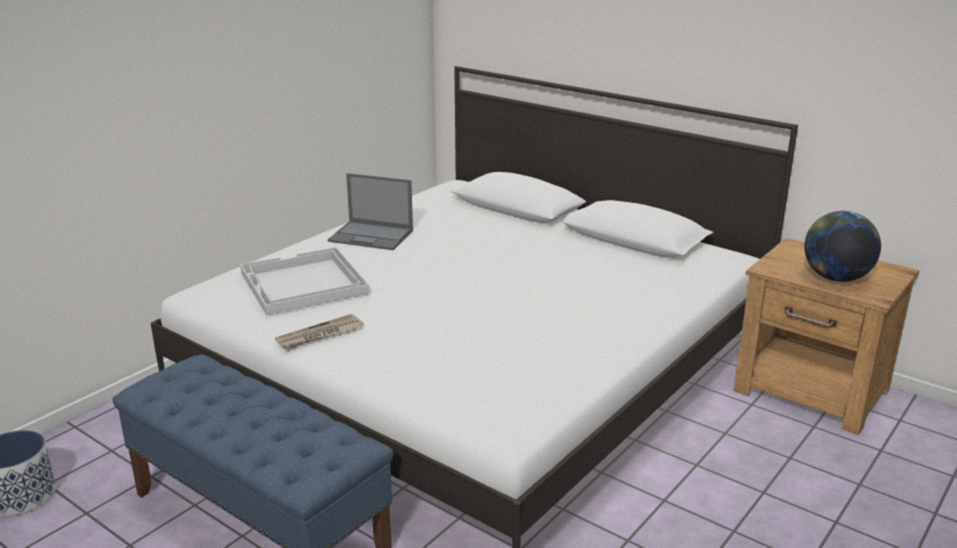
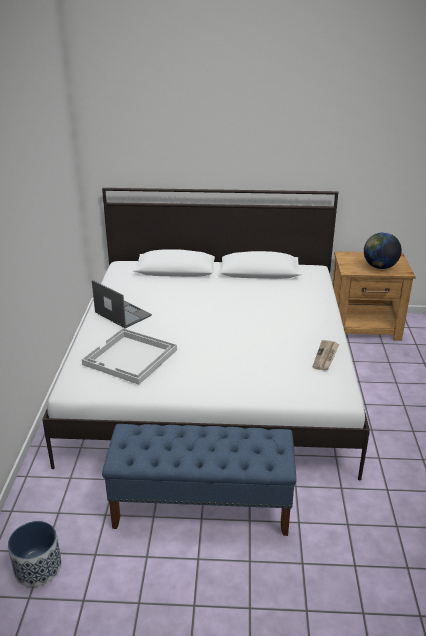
camera: 35 degrees left, 5 degrees up
newspaper [275,314,364,350] -> newspaper moved to [312,340,339,371]
laptop [328,173,413,250] -> laptop turned 120 degrees counterclockwise [92,280,152,328]

